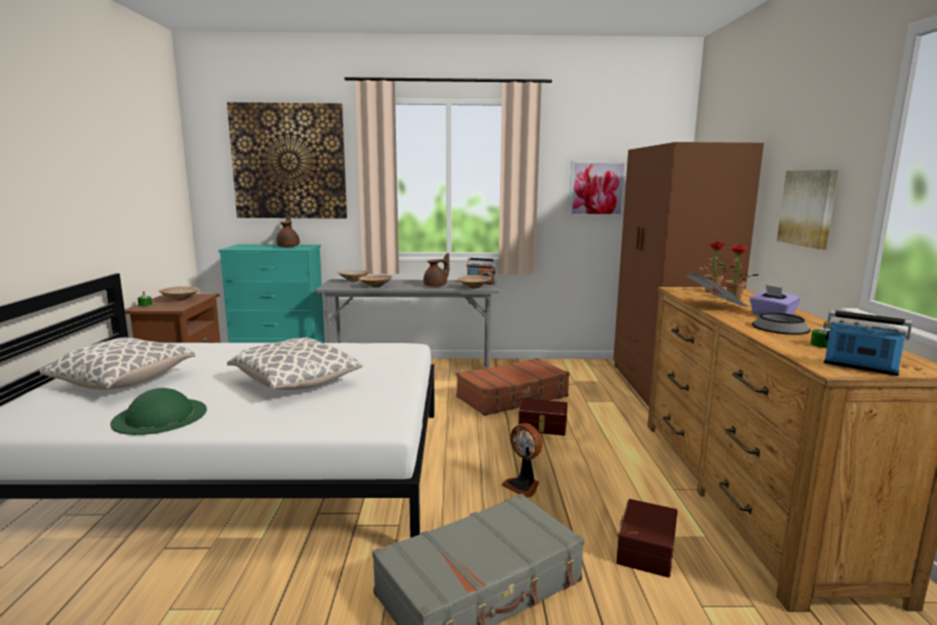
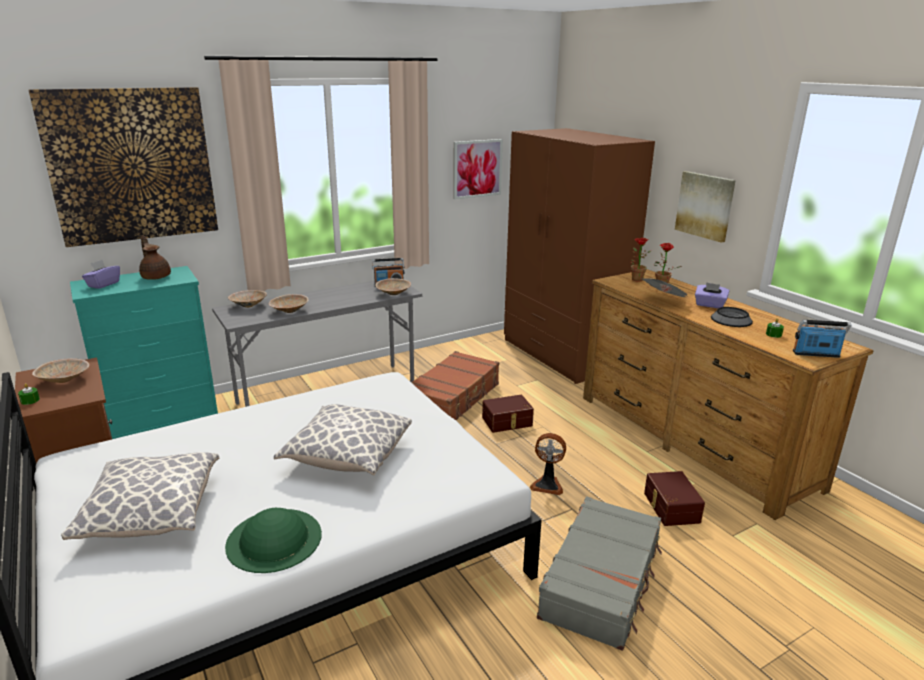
camera: 30 degrees left, 10 degrees up
brown teapot [423,253,450,287] -> none
none -> purple tissue box [82,260,120,289]

